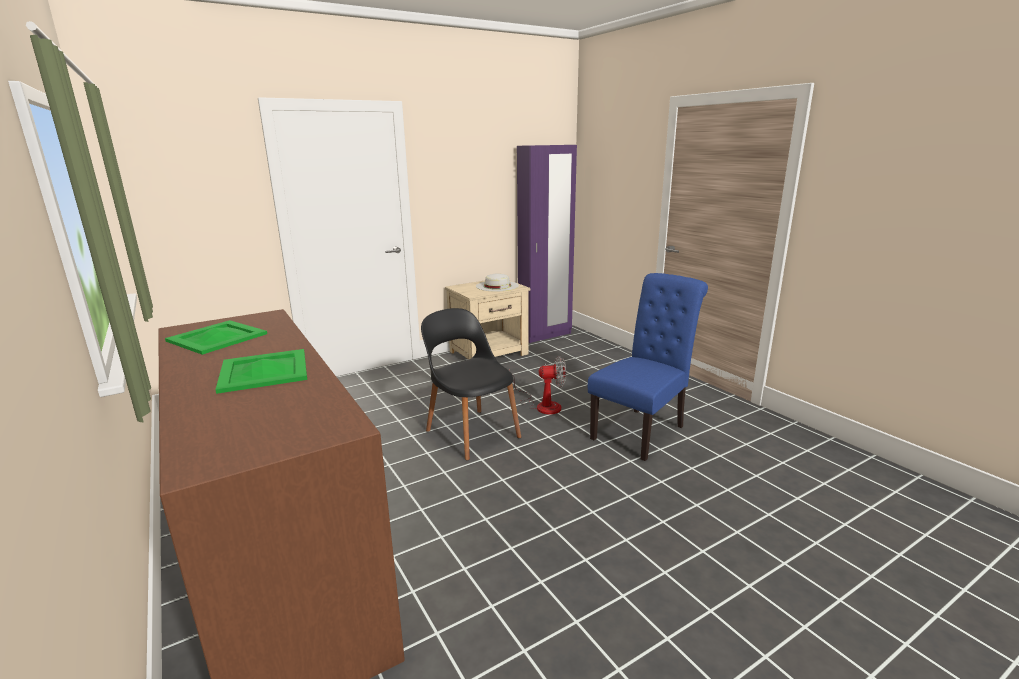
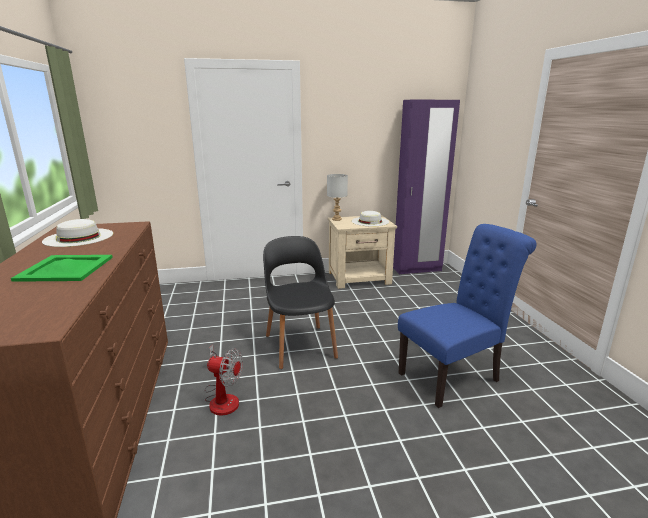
camera: 20 degrees right, 0 degrees up
green tray [165,320,267,355] -> white hat [42,219,113,247]
fan [509,356,566,415] -> fan moved to [205,345,243,416]
none -> grey table lamp [327,174,348,221]

